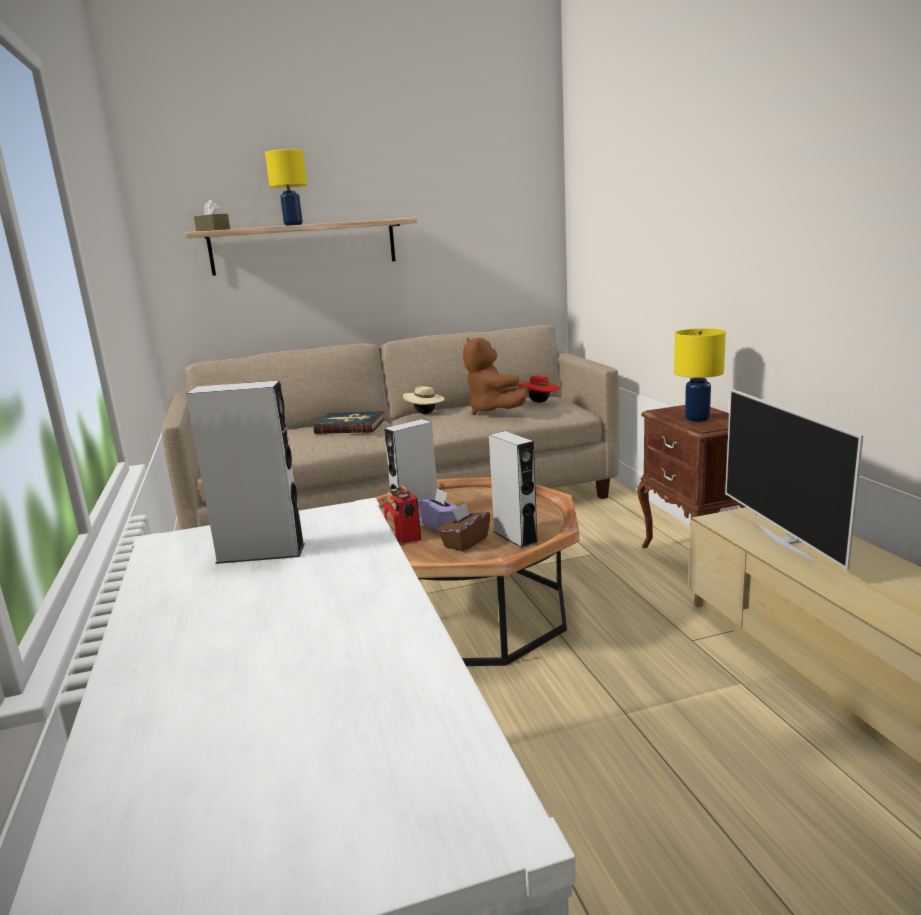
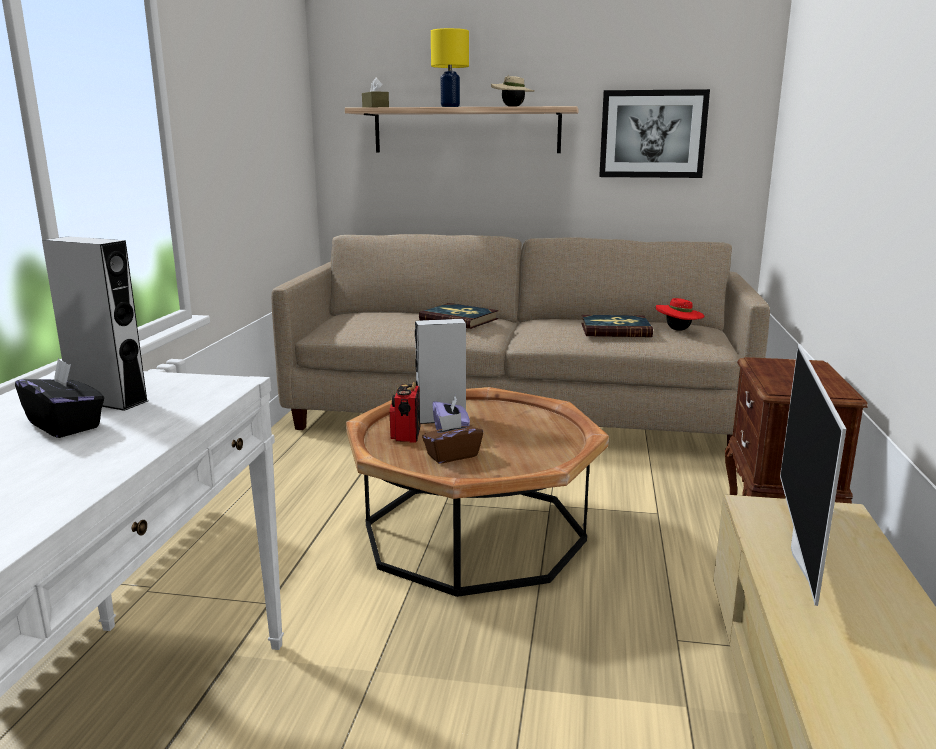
camera: 25 degrees right, 0 degrees up
beige hat [403,386,445,414] -> beige hat moved to [491,75,535,107]
brown plush toy [463,338,528,415] -> book [581,315,653,337]
grey speaker [489,431,539,548] -> none
yellow table lamp [674,328,726,422] -> none
none -> black tissue box [15,358,104,438]
none -> picture [599,89,710,178]

